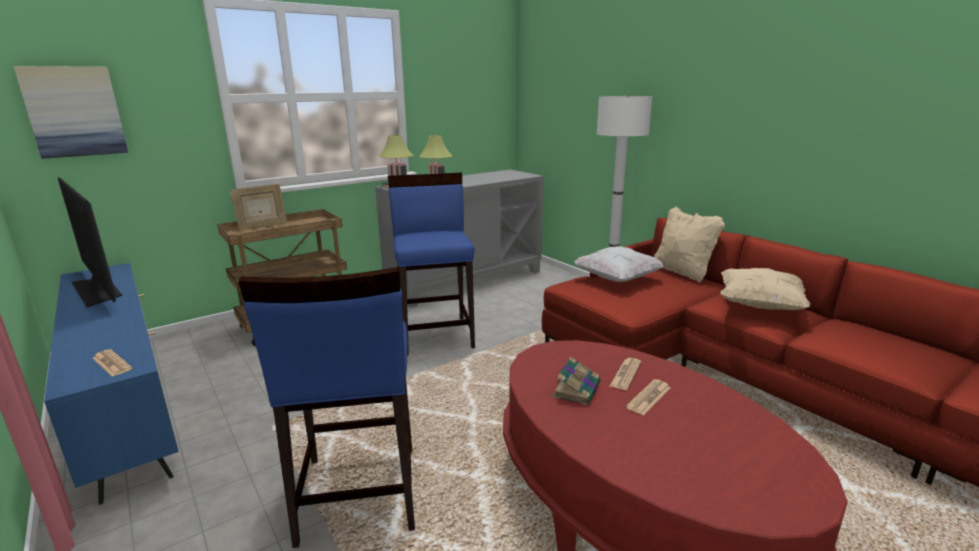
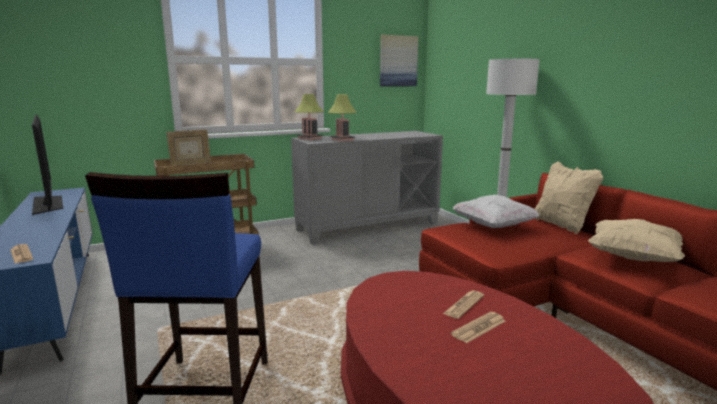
camera: 10 degrees right, 5 degrees down
picture [14,66,128,159] -> picture moved to [380,35,418,87]
blue stool [388,173,475,355] -> none
book [553,356,600,405] -> none

